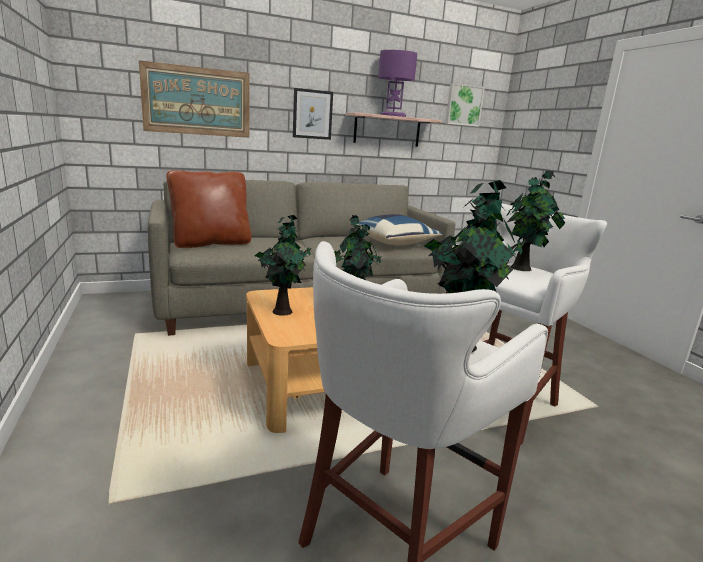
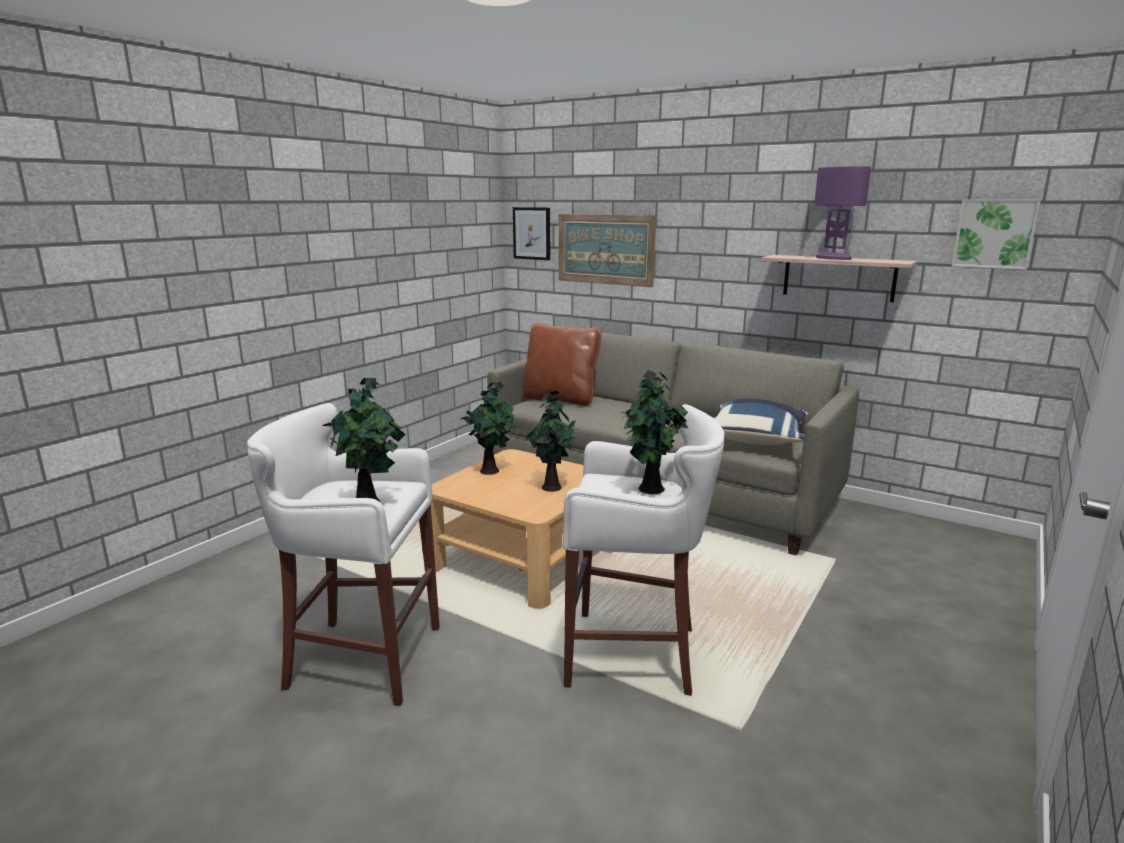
camera: 55 degrees right, 0 degrees up
picture [293,88,333,140] -> picture moved to [513,207,550,260]

